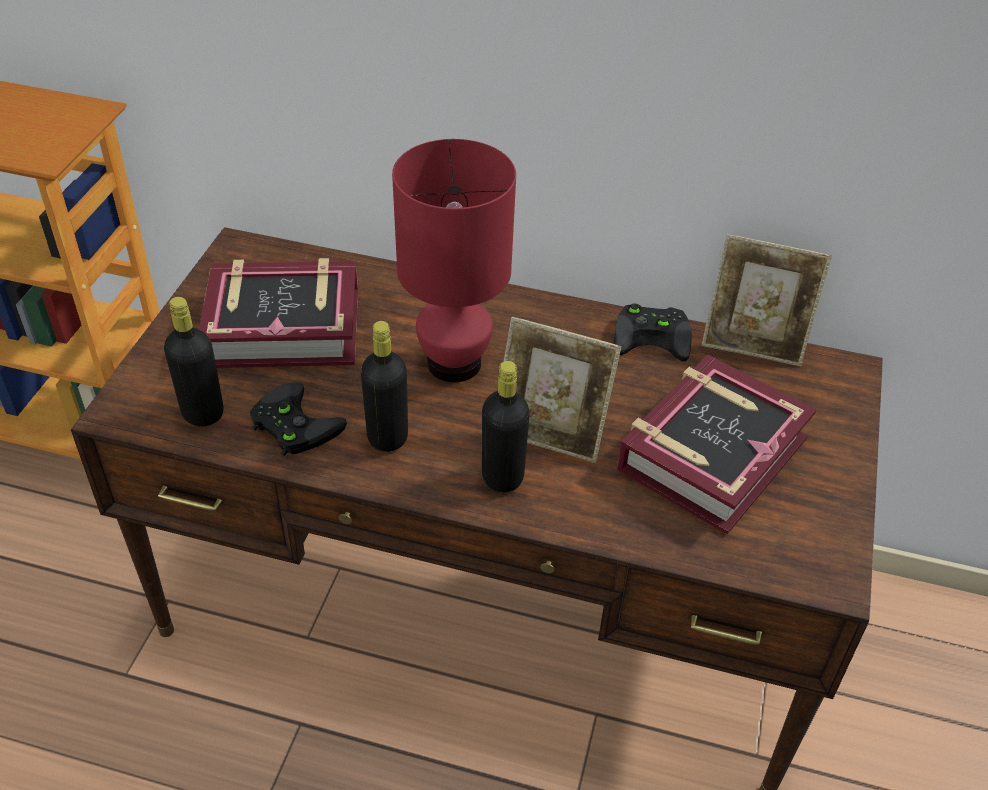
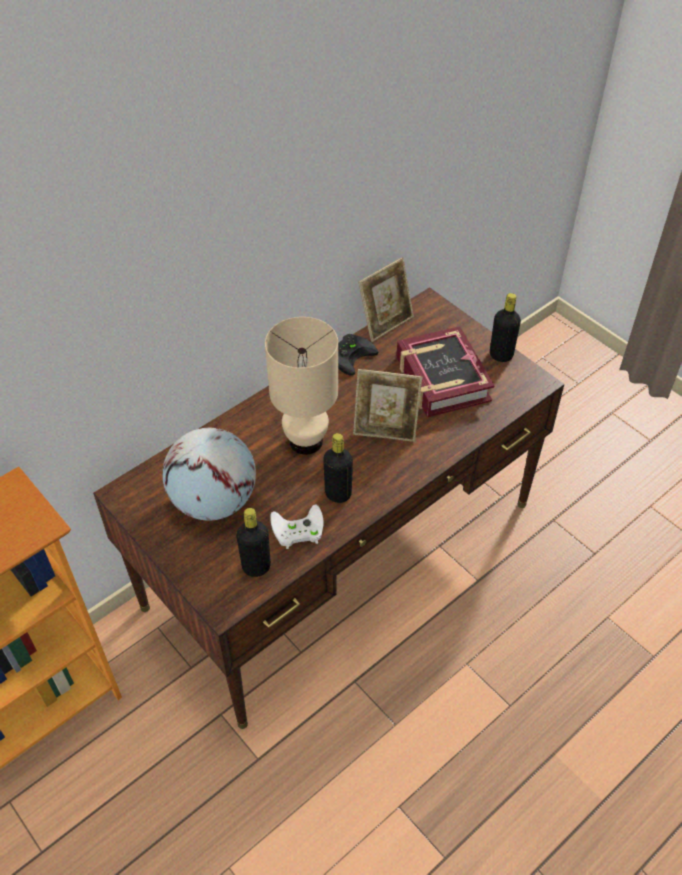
camera: 55 degrees left, 5 degrees up
book [199,258,358,368] -> globe [162,428,256,521]
black game controller [250,383,347,456] -> white game controller [270,504,323,549]
red table lamp [392,139,516,382] -> beige table lamp [265,317,338,455]
black bottle [482,361,530,492] -> black bottle moved to [490,293,521,362]
picture frame [504,317,621,463] -> picture frame turned 45 degrees clockwise [353,369,422,442]

